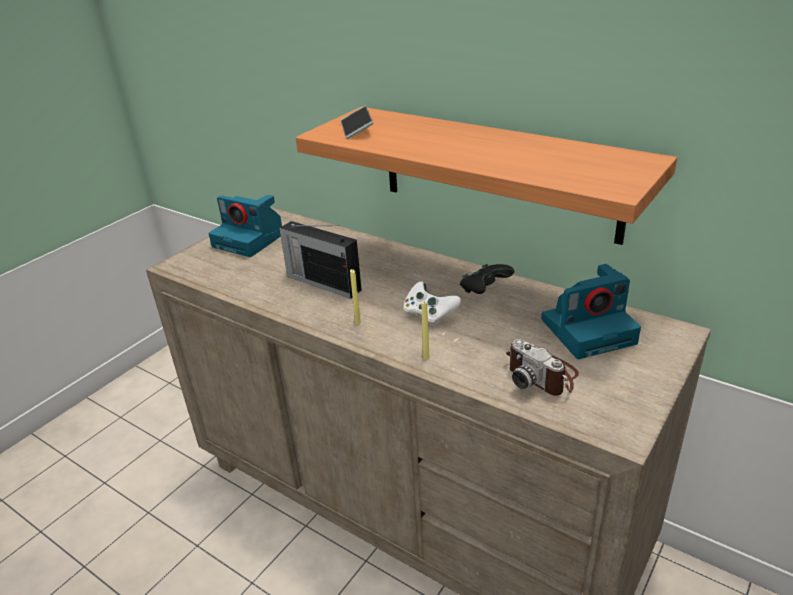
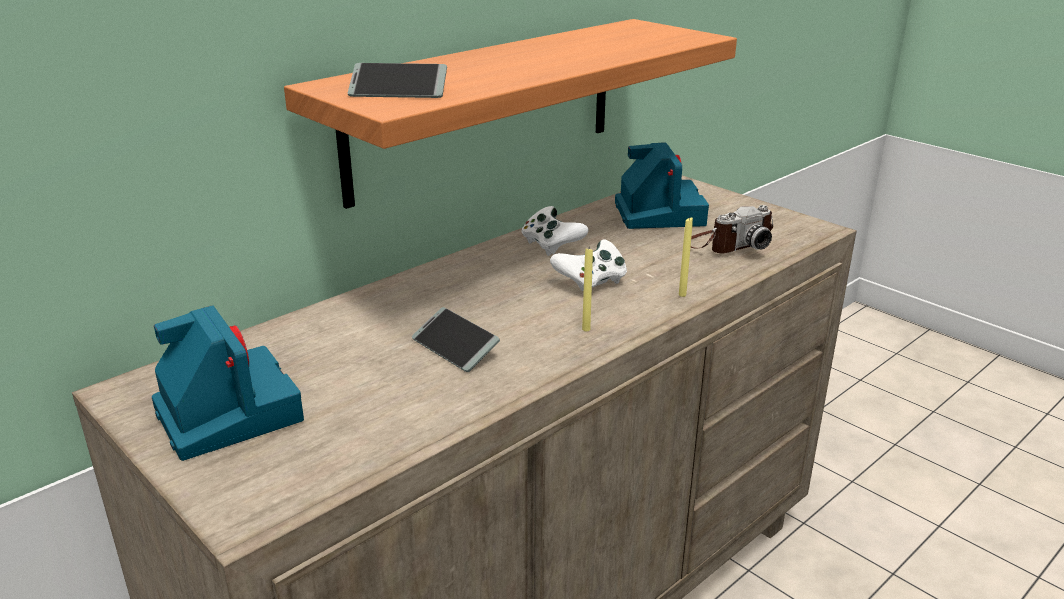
camera: 80 degrees left, 5 degrees down
camera [208,195,282,257] -> camera turned 75 degrees counterclockwise [152,305,304,461]
radio [279,221,362,299] -> phone [412,307,500,372]
black game controller [460,264,514,294] -> white game controller [522,206,589,256]

